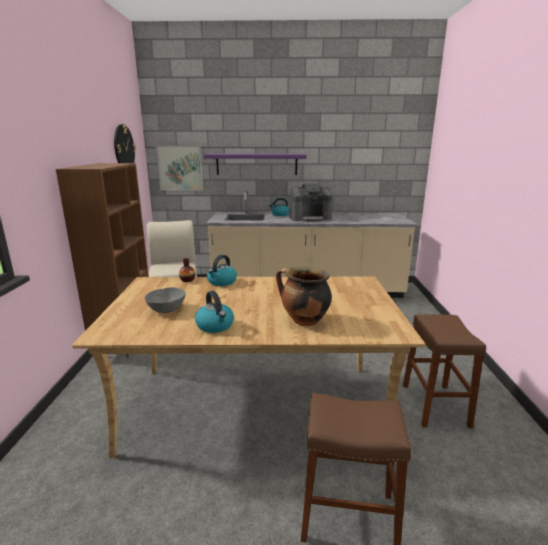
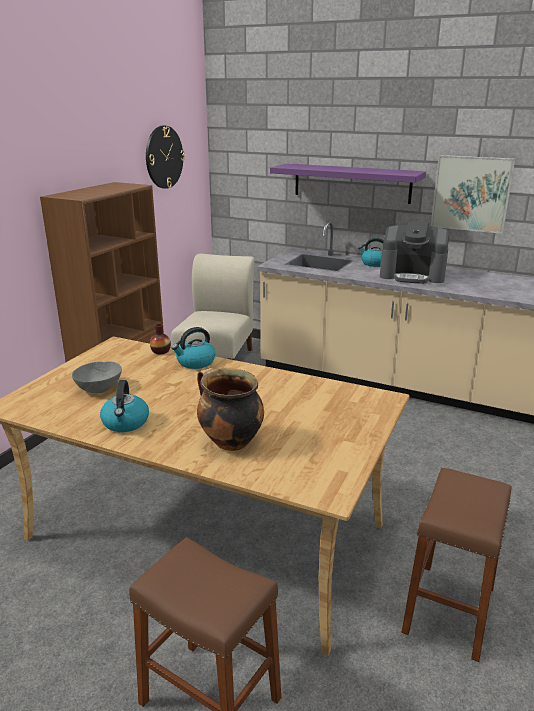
camera: 25 degrees right, 5 degrees up
picture [156,146,203,190] -> picture moved to [431,155,515,234]

